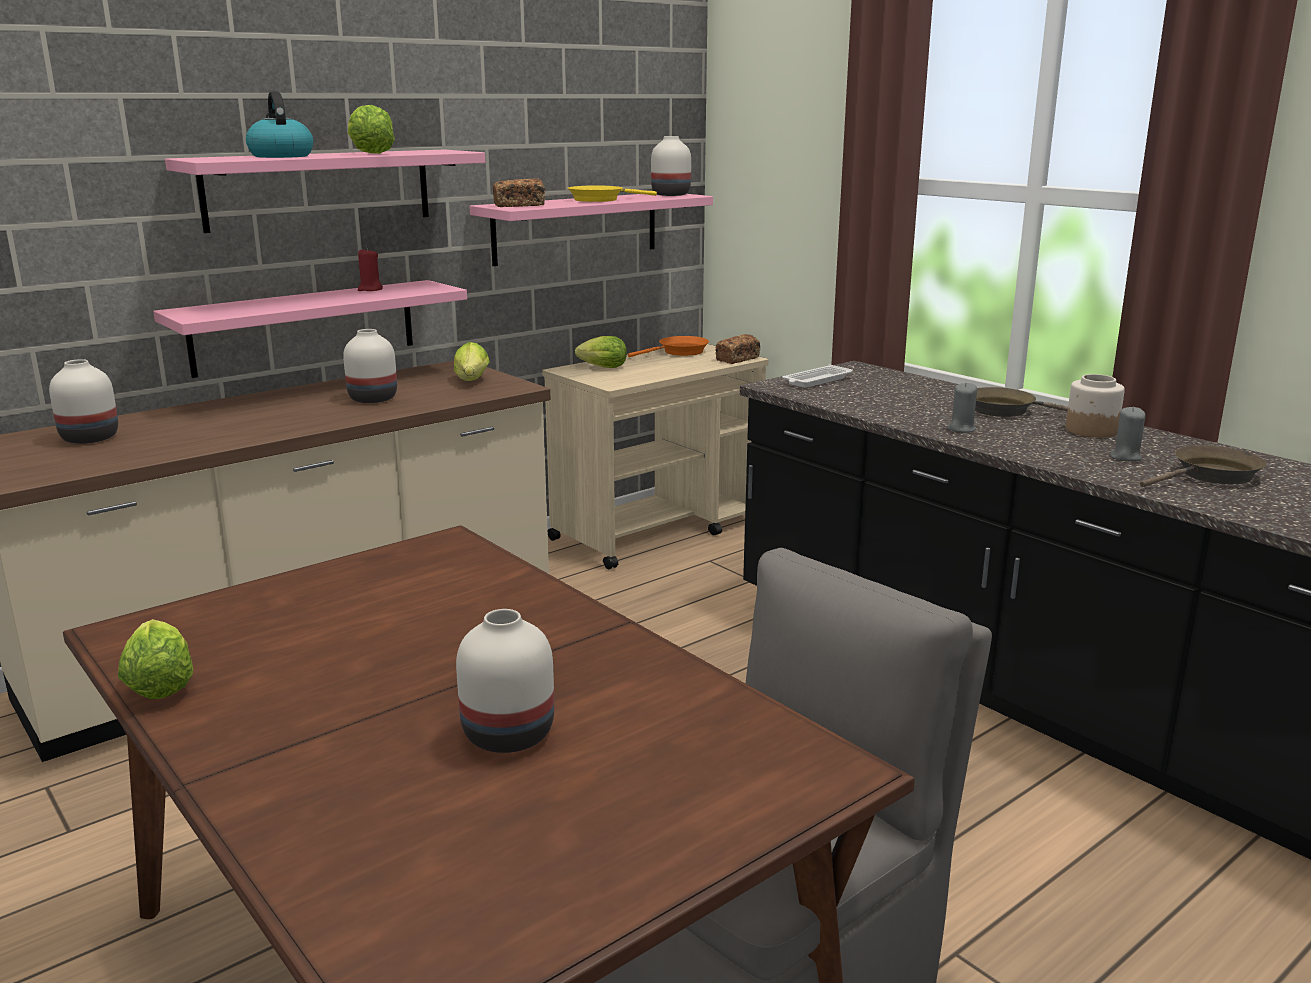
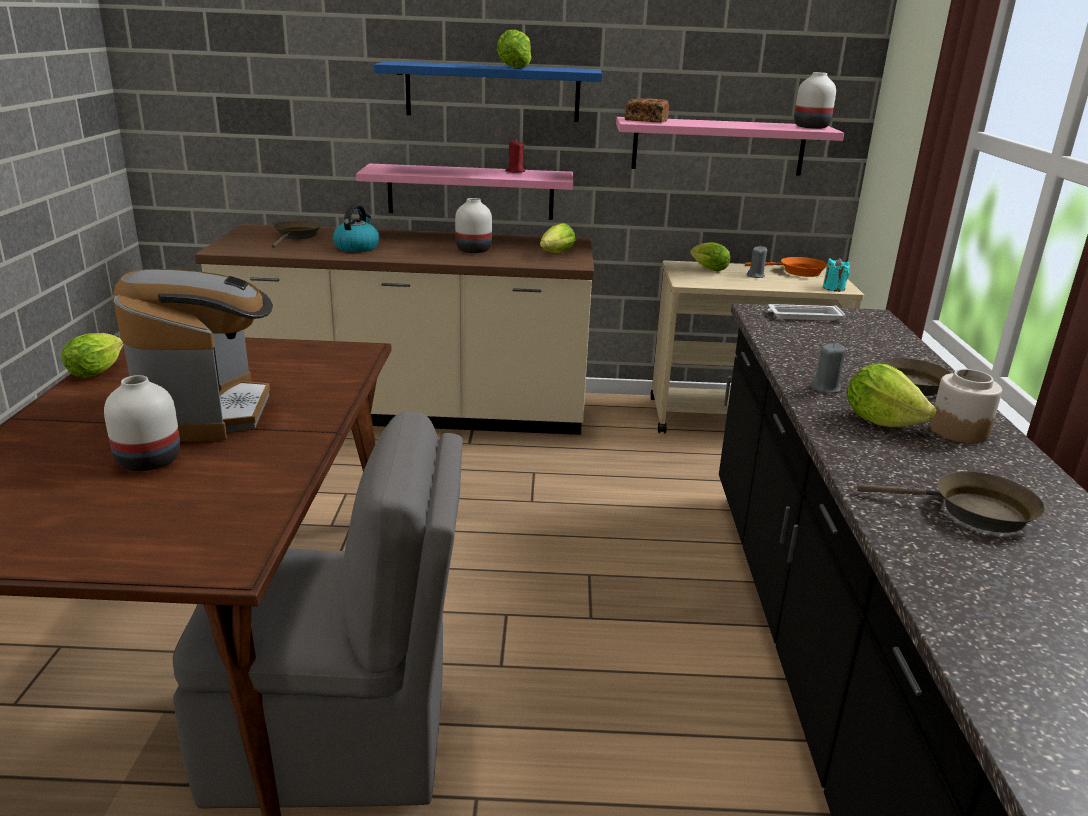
camera: 40 degrees right, 5 degrees up
white vase [49,359,118,444] -> brown frying pan [271,220,321,248]
pink shelf [165,150,485,233] -> blue shelf [374,61,602,122]
kettle [246,91,313,158] -> kettle moved to [333,204,379,252]
yellow frying pan [568,185,657,202] -> none
bread [715,334,760,364] -> turquoise candle [823,257,850,292]
grey candle [1110,406,1146,461] -> grey candle moved to [747,246,767,278]
none -> coffee machine [114,269,273,442]
none -> lettuce [847,364,937,427]

